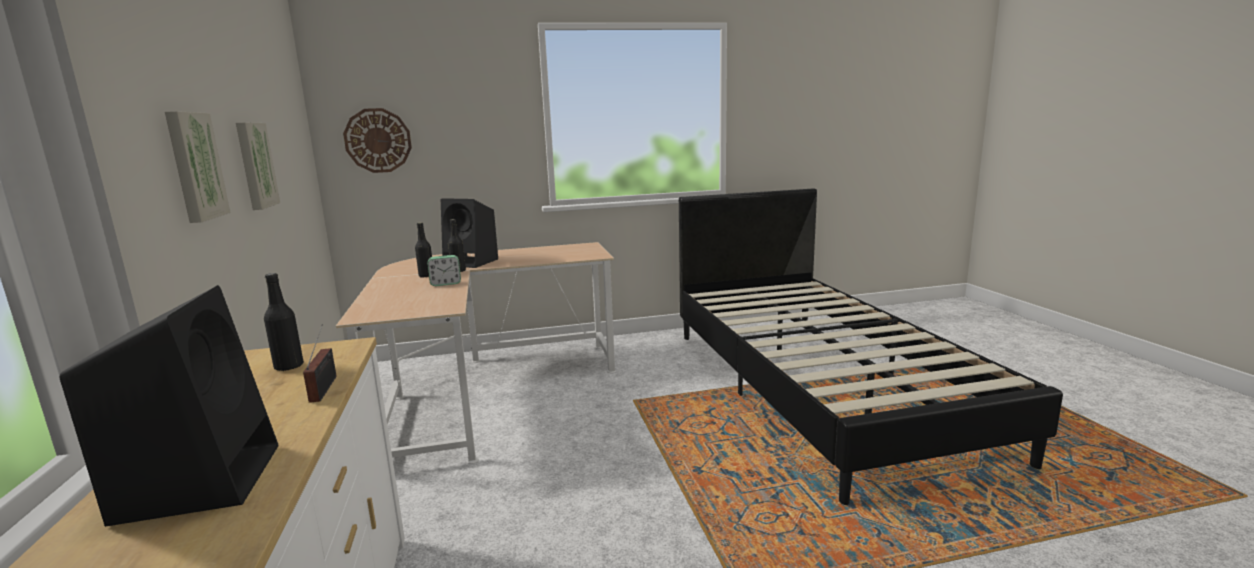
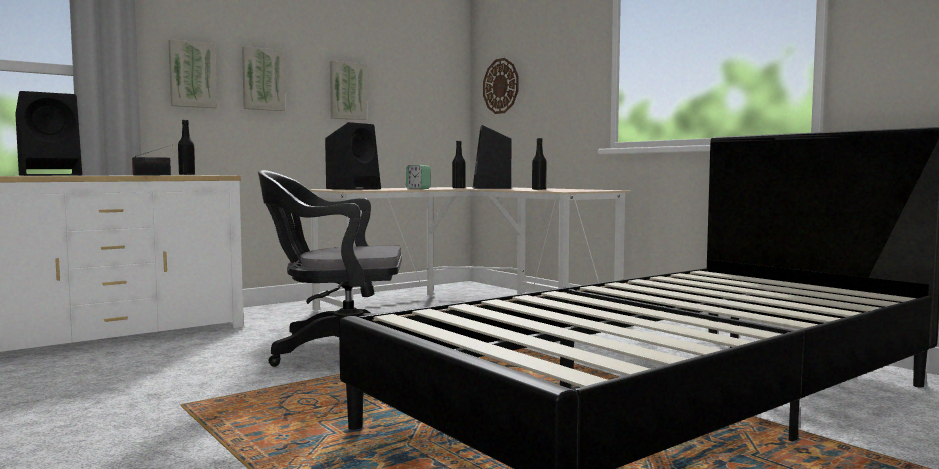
camera: 65 degrees right, 10 degrees down
black bottle [415,223,432,278] -> black bottle moved to [532,138,547,190]
none -> picture [169,39,217,108]
none -> black office chair [258,170,402,367]
none -> black speaker [325,122,381,190]

